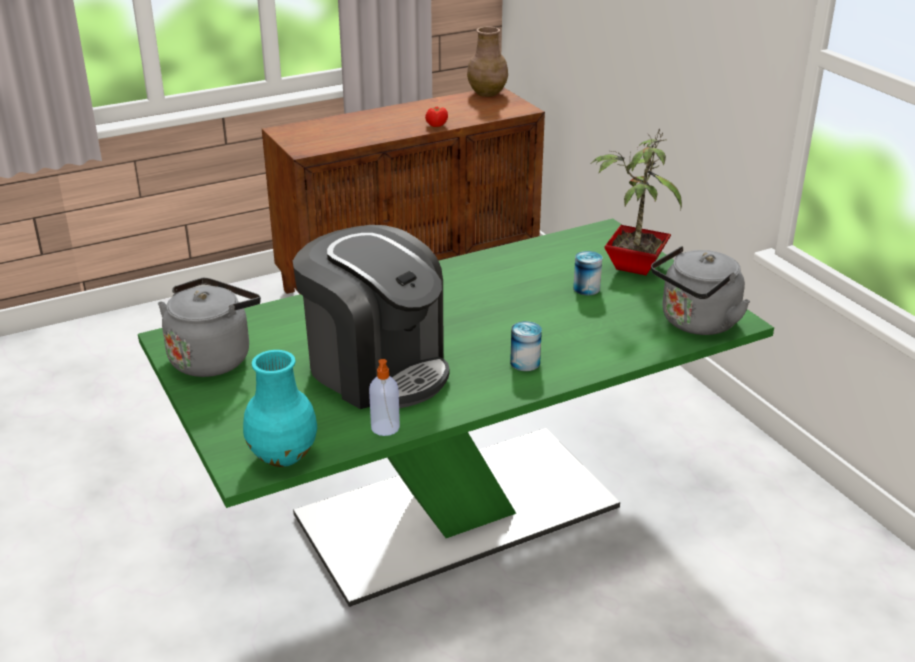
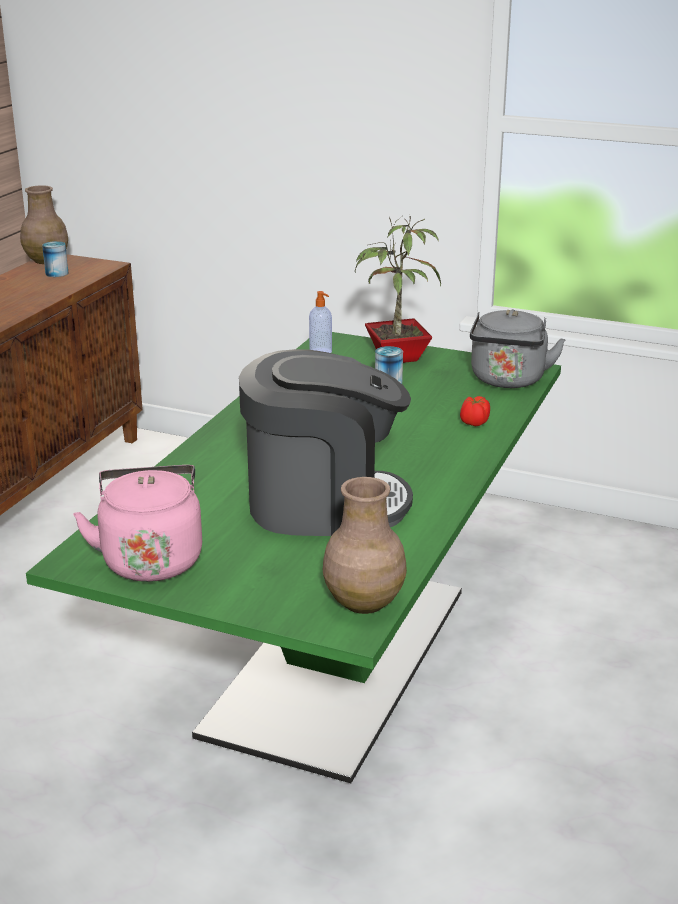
camera: 40 degrees left, 5 degrees down
grey kettle [158,278,261,377] -> pink kettle [73,465,202,582]
turquoise vase [243,350,317,467] -> brown vase [323,477,407,614]
soap dispenser [369,359,400,436] -> soap dispenser moved to [309,291,332,353]
tomato [425,106,448,127] -> tomato moved to [460,396,490,426]
can [510,321,542,371] -> can moved to [42,241,68,277]

